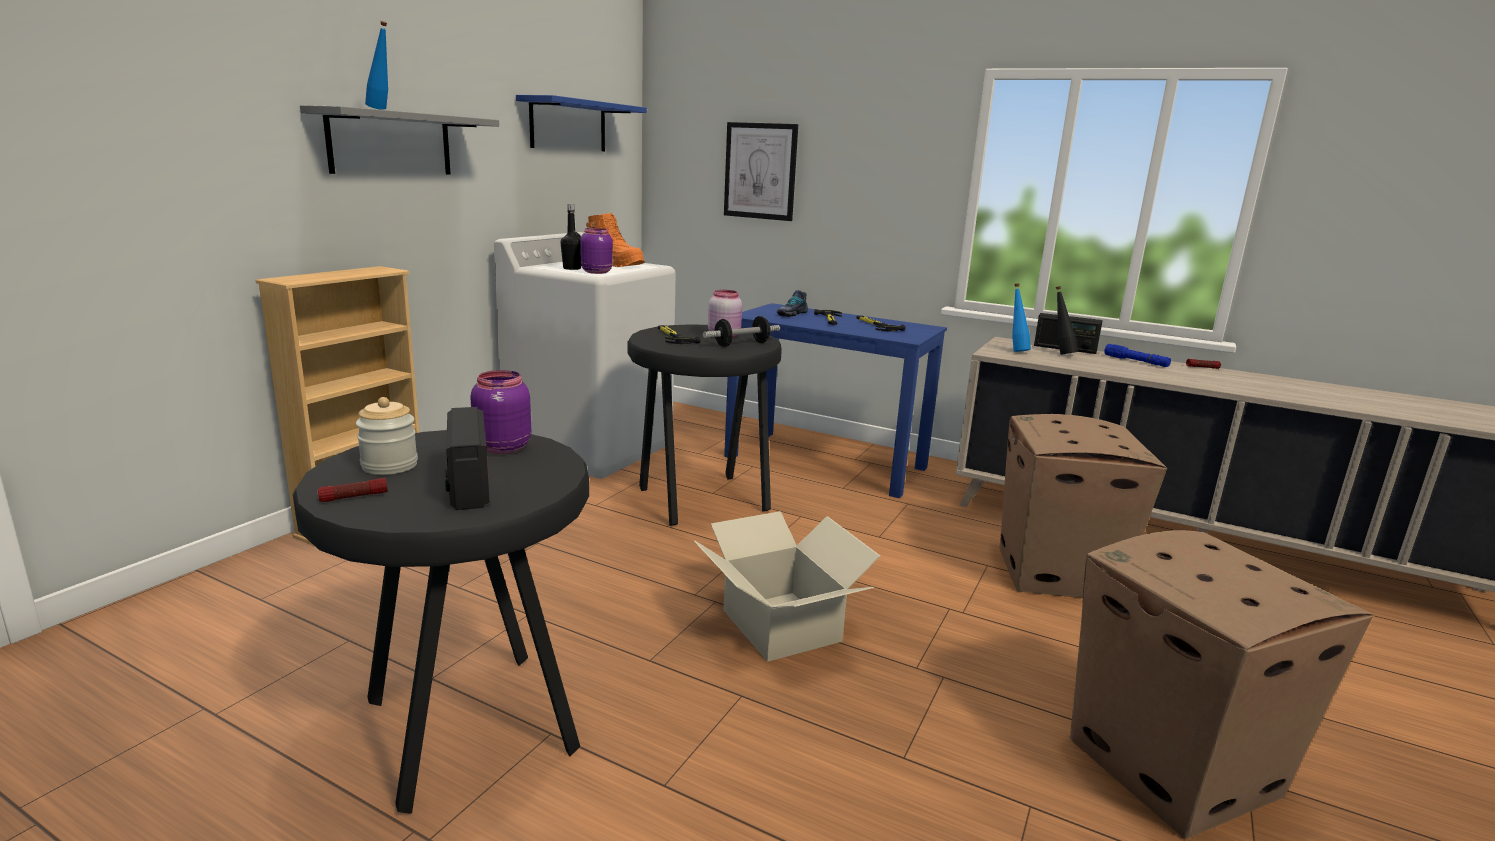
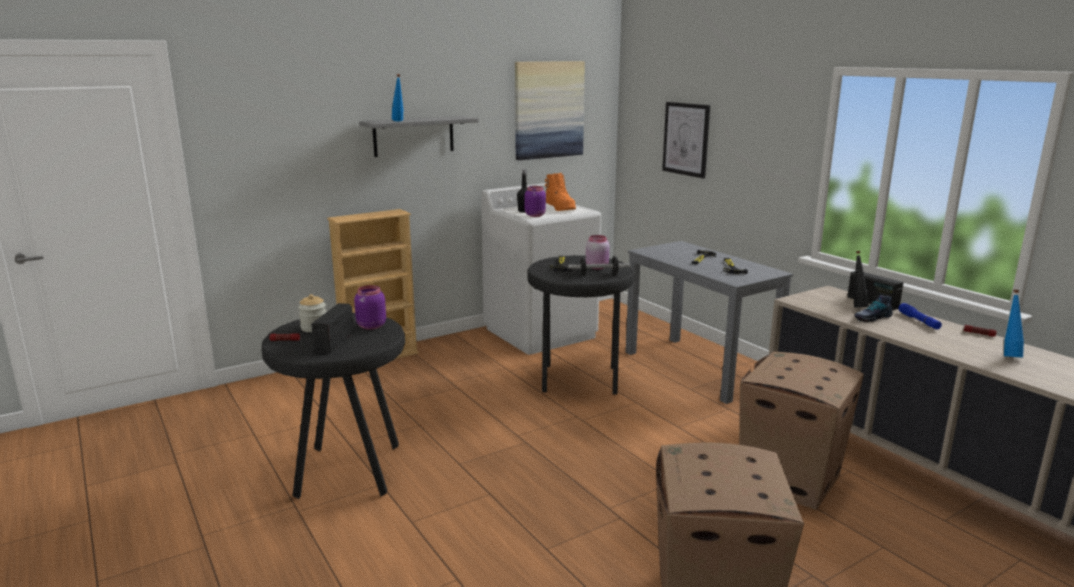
camera: 30 degrees right, 0 degrees up
blue shelf [516,95,647,151] -> picture [515,61,585,160]
cardboard box [694,511,880,662] -> none
blue desk [724,303,947,498] -> grey desk [626,241,793,404]
shoe [777,290,808,317] -> shoe moved to [854,295,893,322]
blue bottle [1012,283,1031,352] -> blue bottle moved to [1004,290,1024,358]

